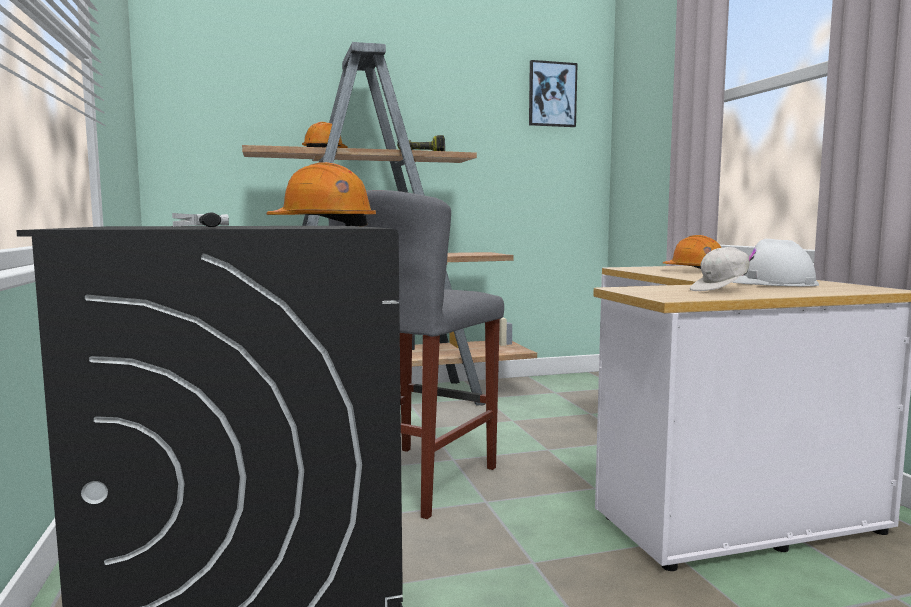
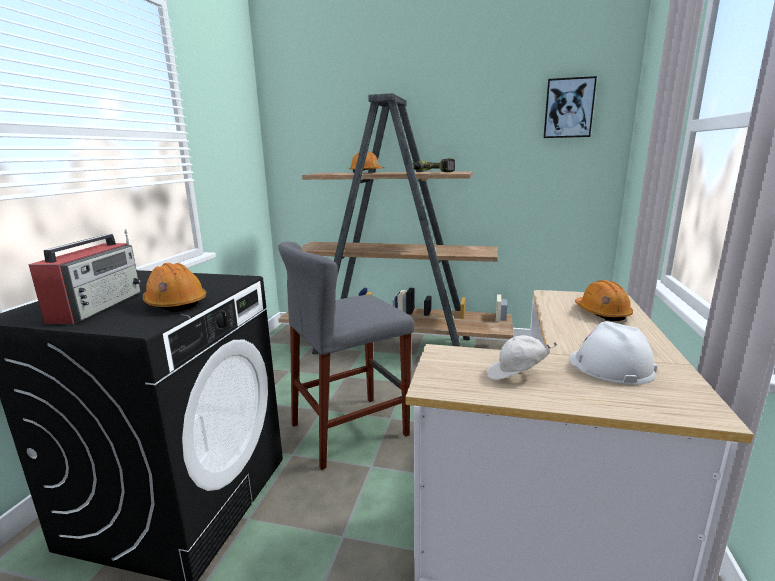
camera: 30 degrees right, 10 degrees up
hammer [172,213,229,227] -> radio [28,229,141,324]

